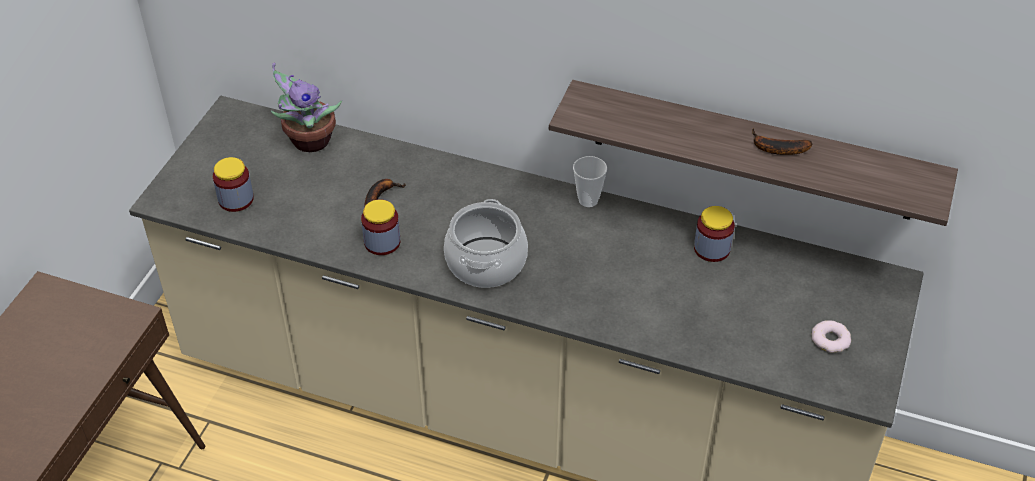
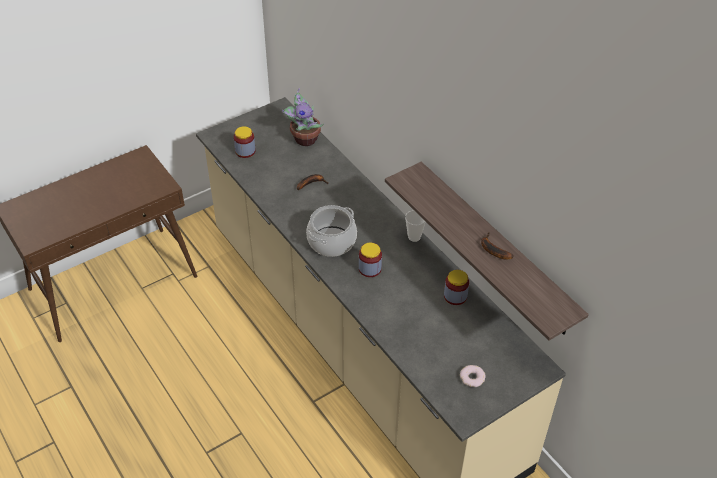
camera: 35 degrees right, 0 degrees up
jar [361,199,400,255] -> jar moved to [359,243,382,277]

